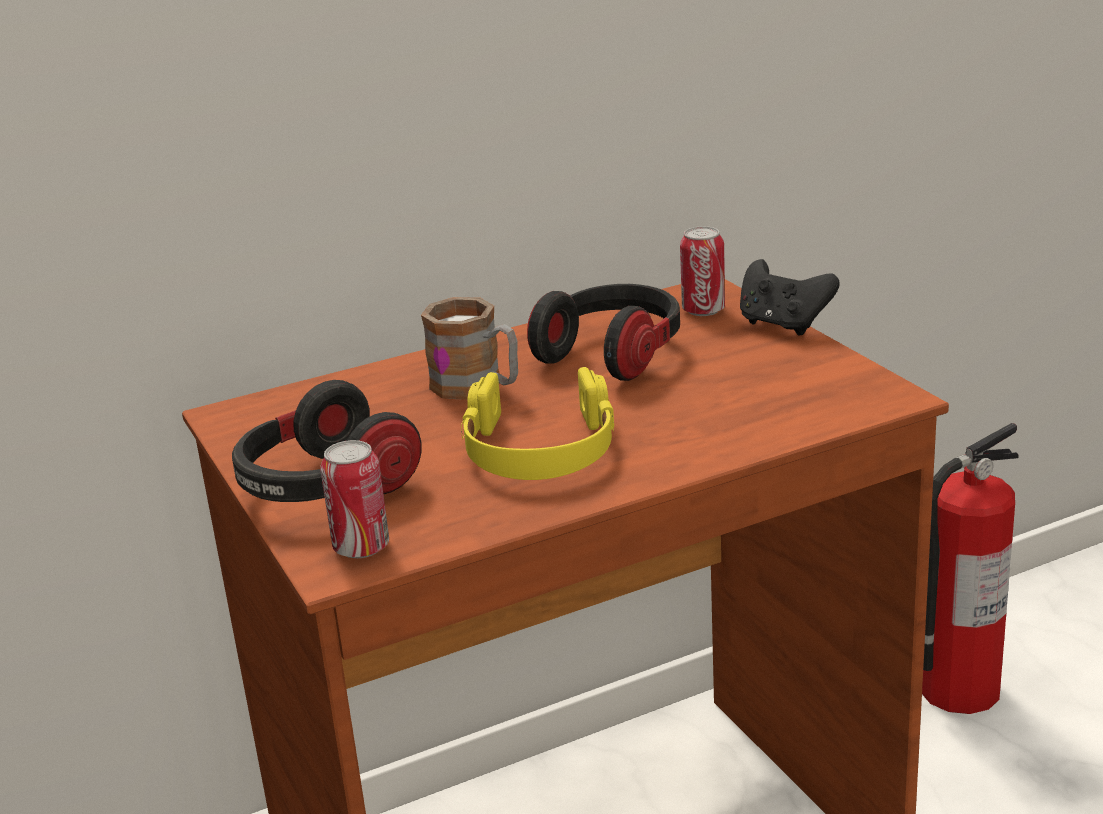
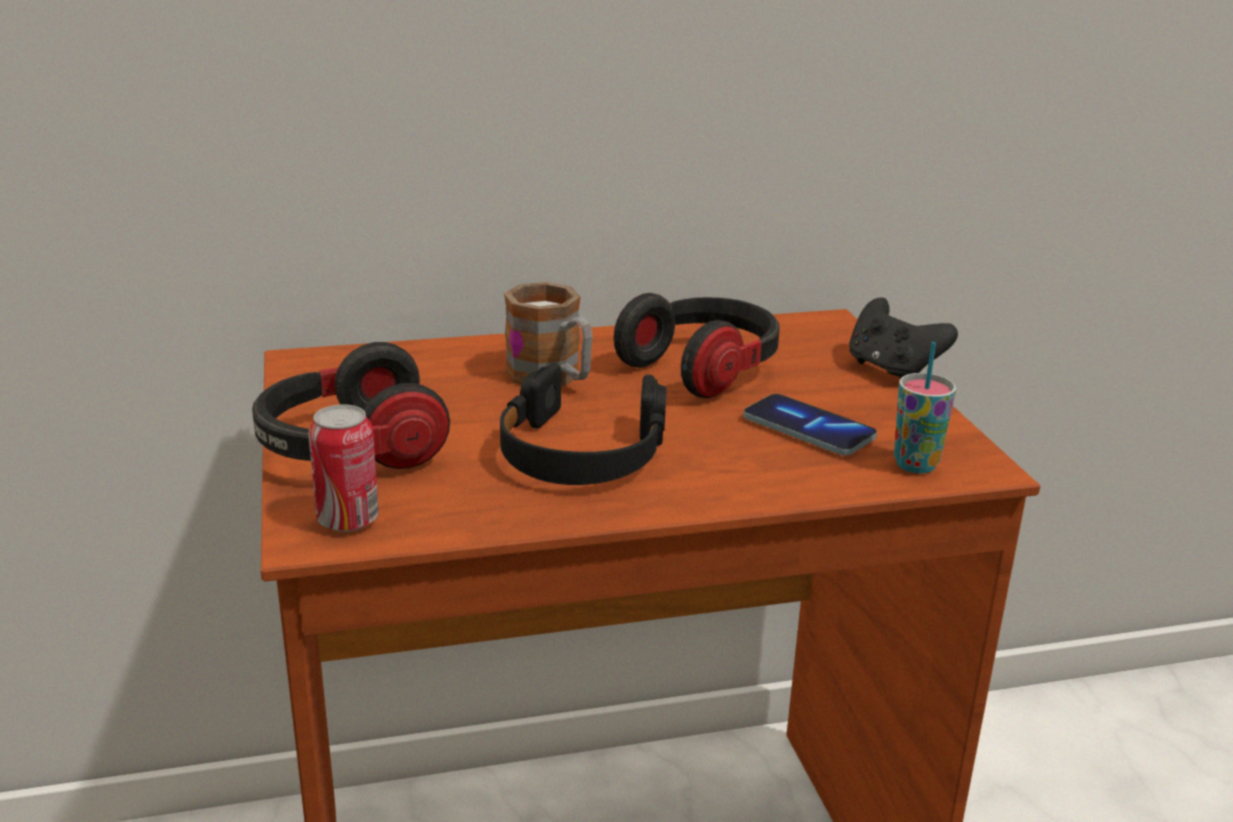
camera: 10 degrees right, 0 degrees up
yellow headphones [461,367,614,480] -> black headphones [500,363,667,485]
can [680,226,725,316] -> none
fire extinguisher [922,423,1019,714] -> none
none -> phone [743,394,877,455]
none -> cup [894,342,956,474]

